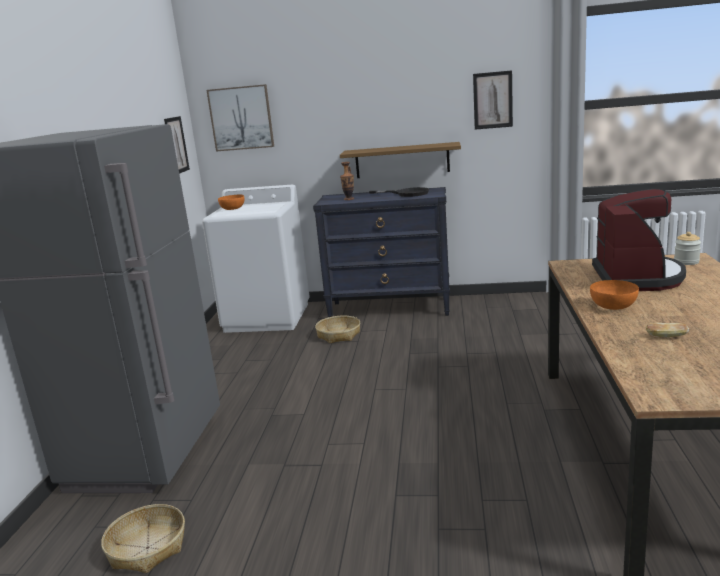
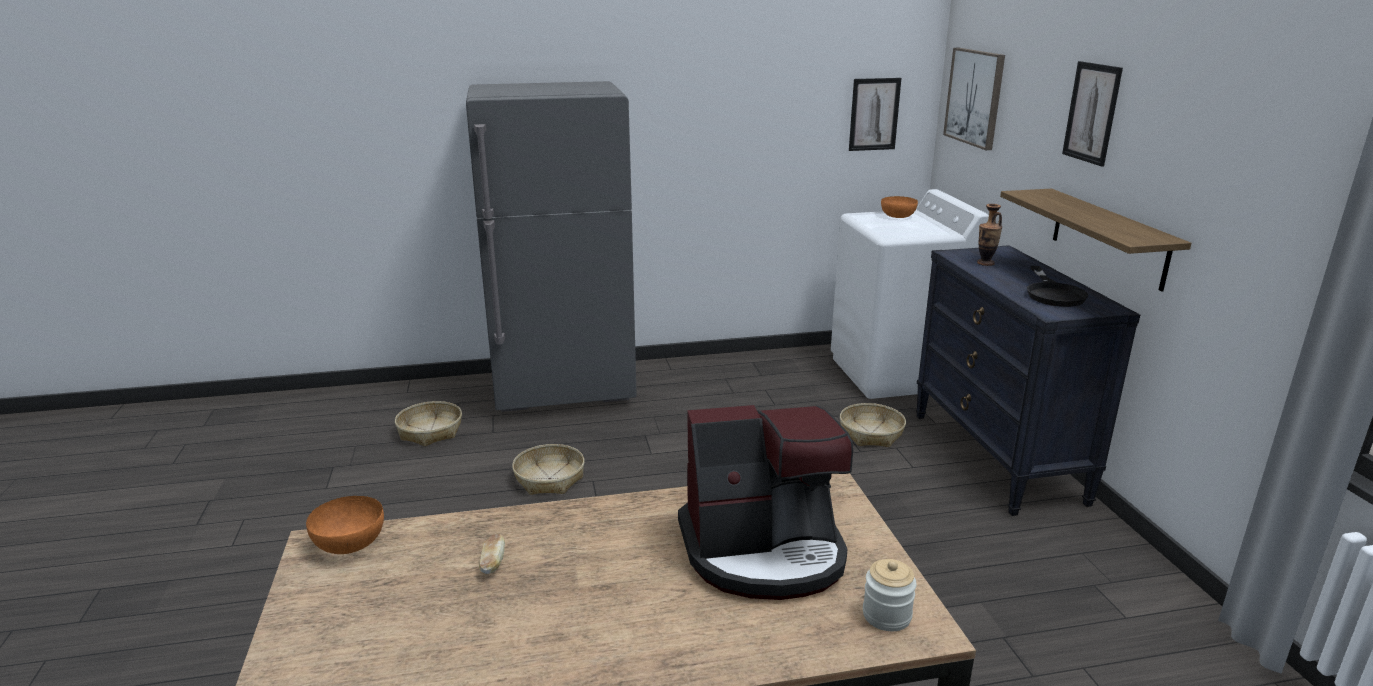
camera: 70 degrees right, 5 degrees up
picture [473,70,513,130] -> picture moved to [1062,61,1123,167]
orange bowl [590,280,639,310] -> orange bowl moved to [306,496,384,554]
none -> basket [512,444,585,495]

